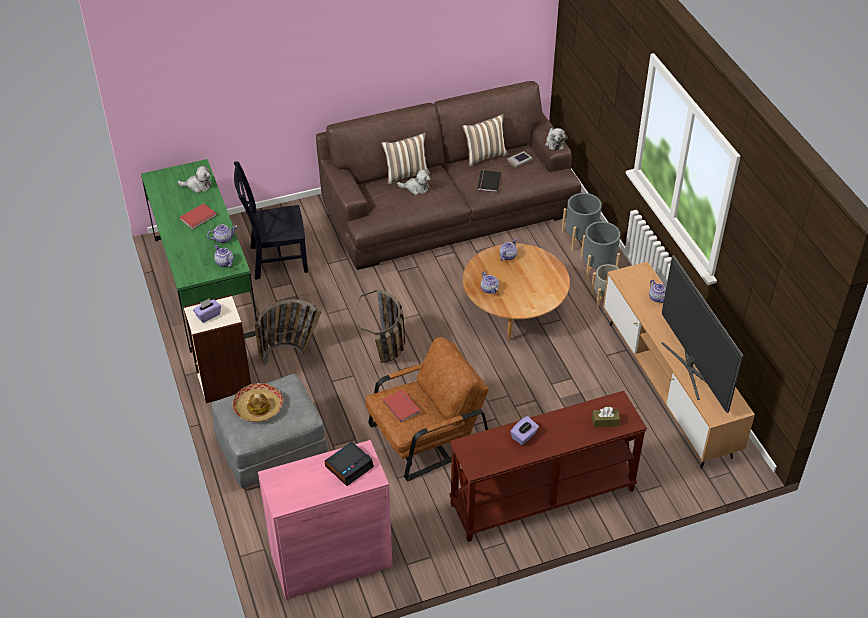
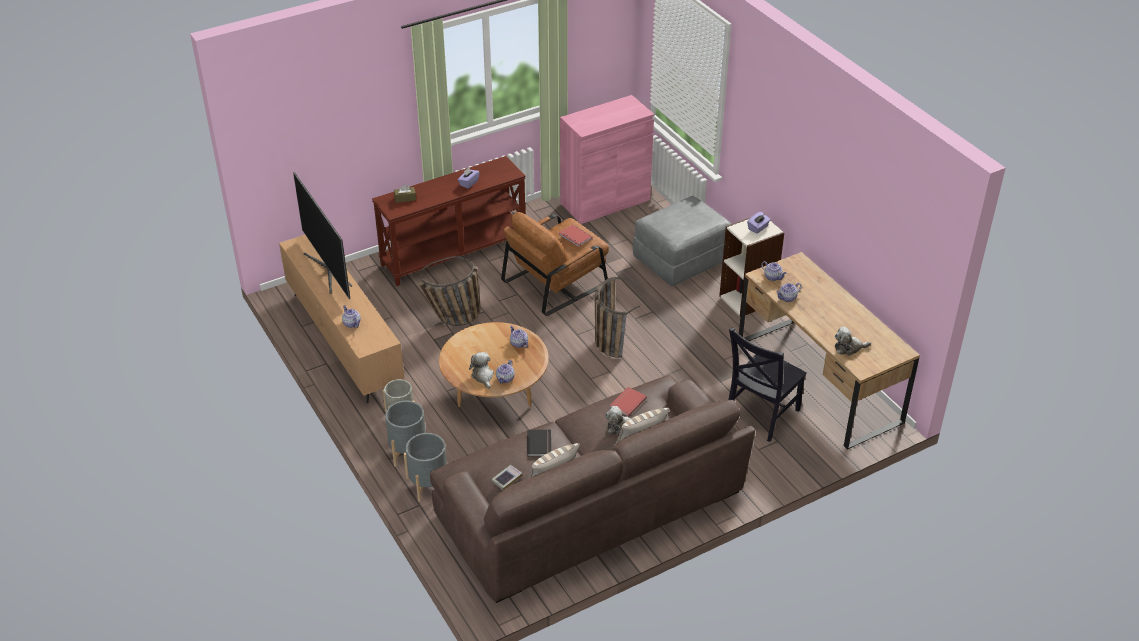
camera: 170 degrees right, 5 degrees down
green desk [141,159,257,353] -> brown desk [739,252,920,450]
red book [179,203,217,229] -> red book moved to [610,387,647,417]
hat [232,383,283,422] -> none
black chair [234,162,308,280] -> black chair turned 150 degrees clockwise [728,327,807,442]
basket [255,299,321,365] -> basket moved to [418,255,481,326]
alarm clock [325,442,374,486] -> none
plush toy [545,128,567,150] -> plush toy moved to [469,352,494,389]

